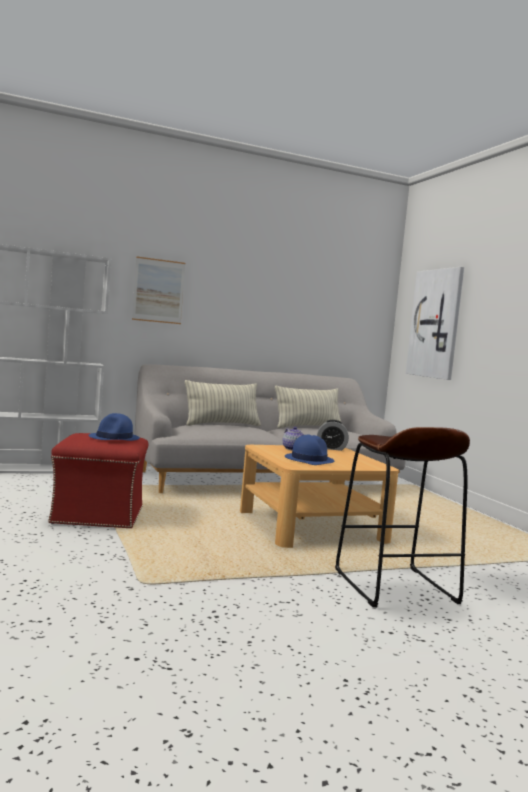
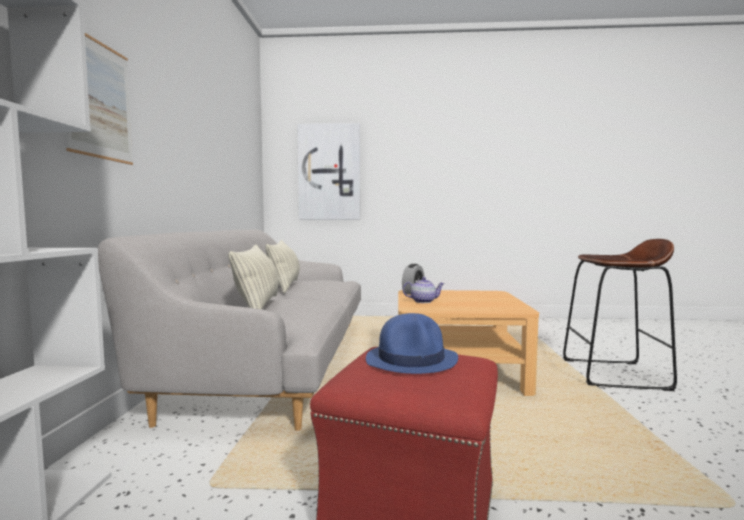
camera: 65 degrees left, 0 degrees up
blue hat [285,434,334,465] -> none

